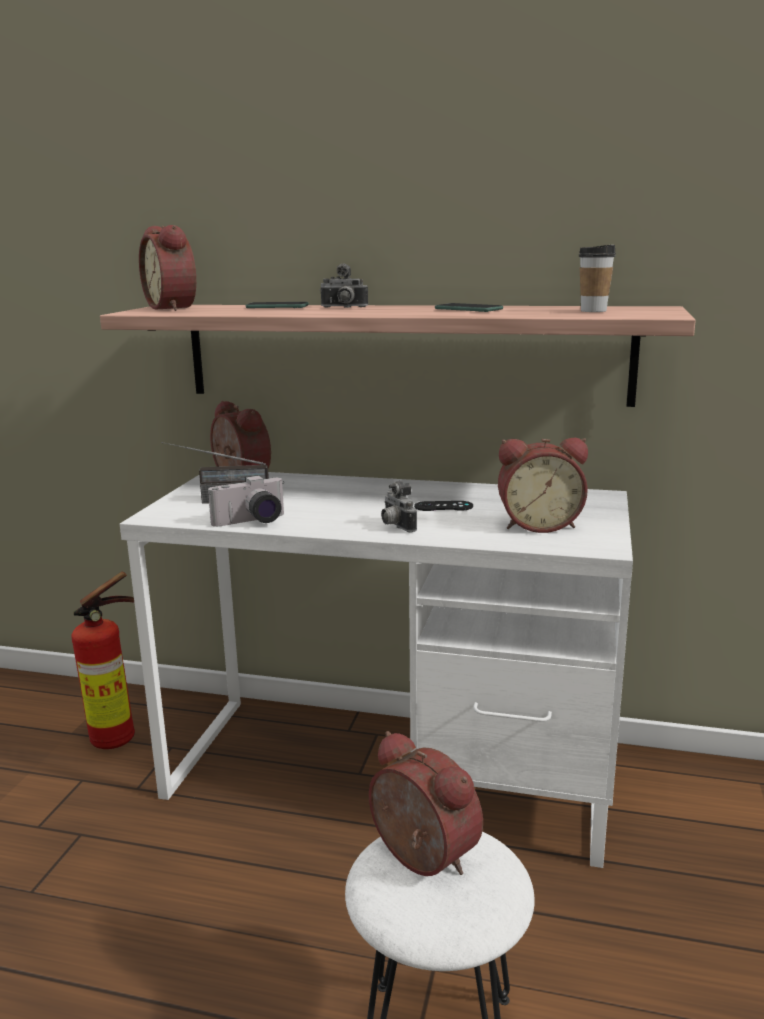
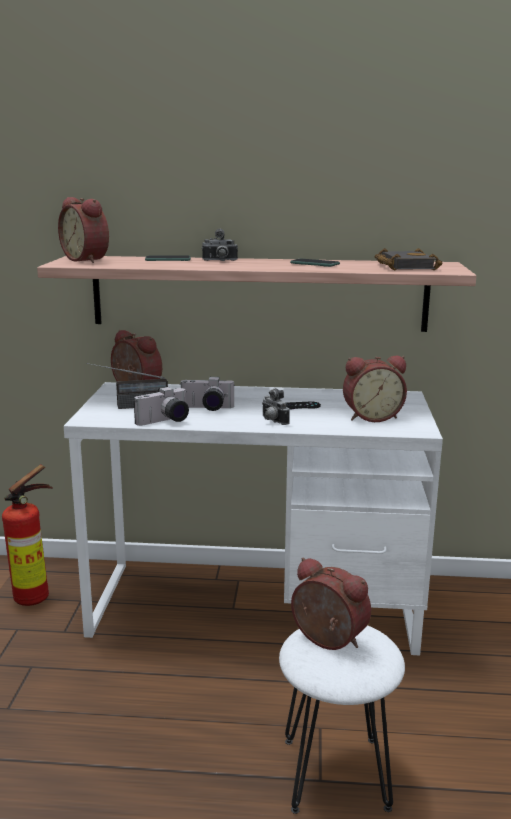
camera: 10 degrees left, 0 degrees up
cup [579,245,616,312] -> black book [375,248,442,271]
none -> camera [180,377,235,411]

